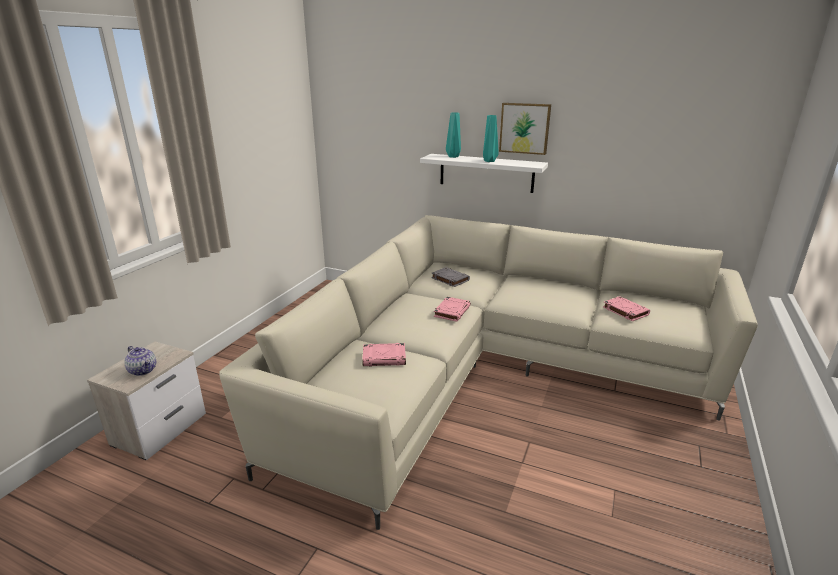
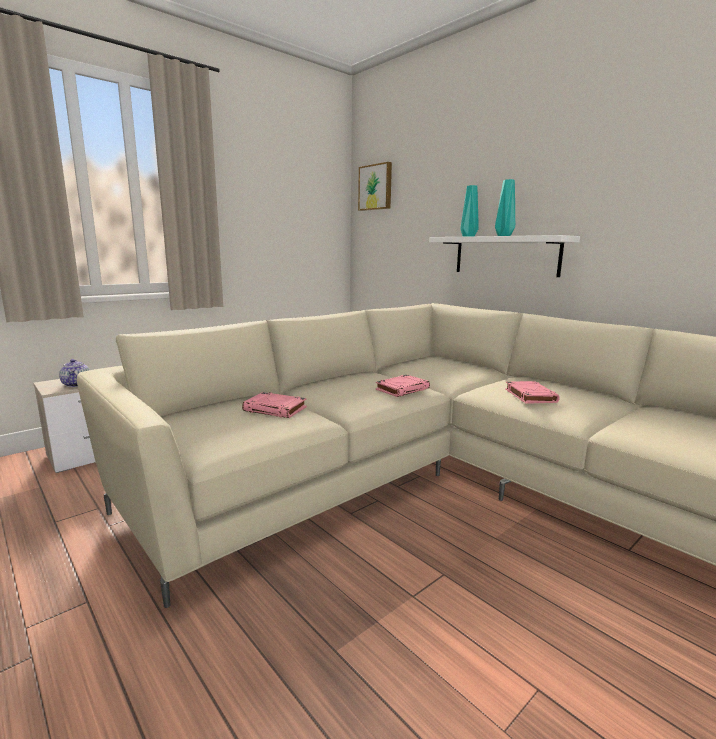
camera: 25 degrees right, 10 degrees down
grey book [431,267,470,287] -> none
picture [499,103,551,155] -> picture moved to [358,162,392,211]
pink book [603,296,650,321] -> pink book moved to [505,381,560,404]

